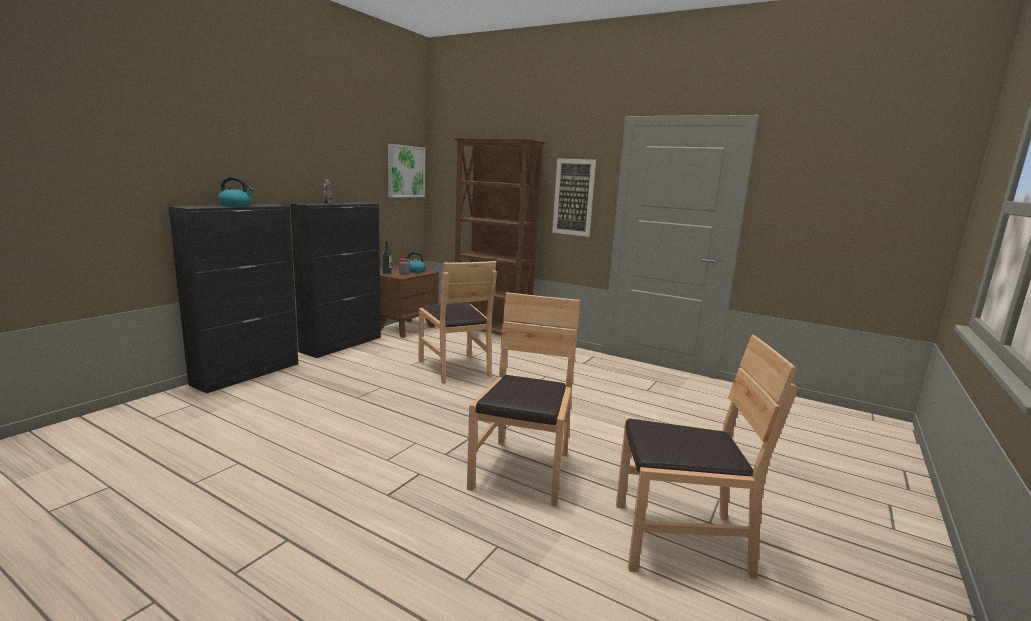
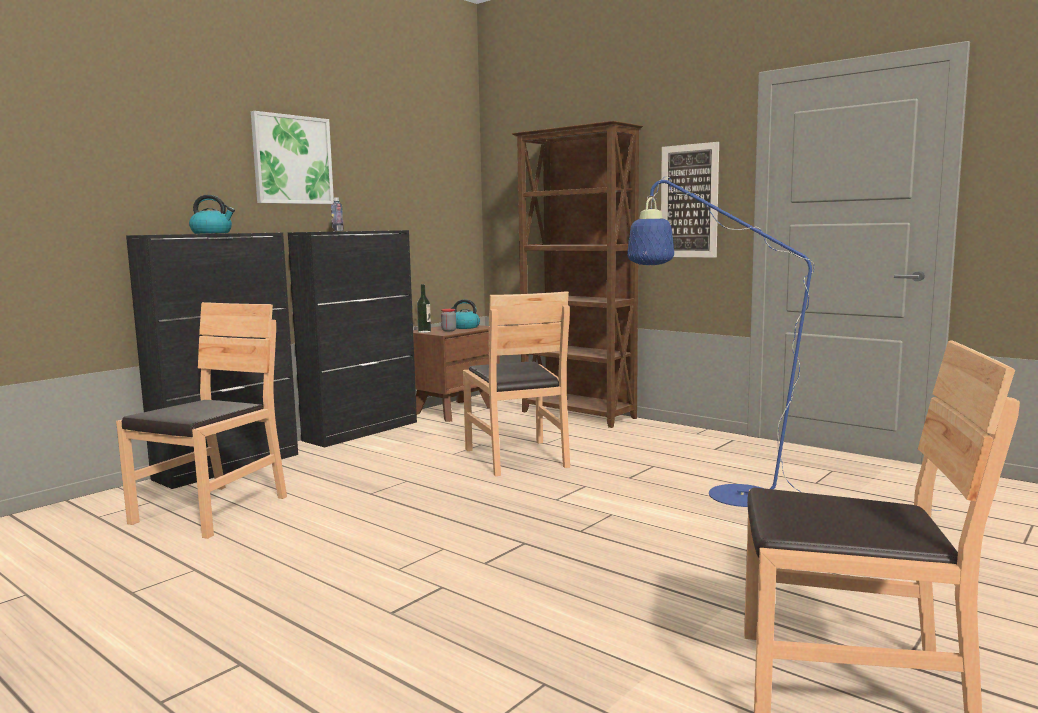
camera: 10 degrees right, 5 degrees down
picture [388,144,425,198] -> picture moved to [251,111,334,204]
brown chair [467,292,580,507] -> brown chair moved to [116,302,287,539]
none -> blue floor lamp [627,177,941,511]

